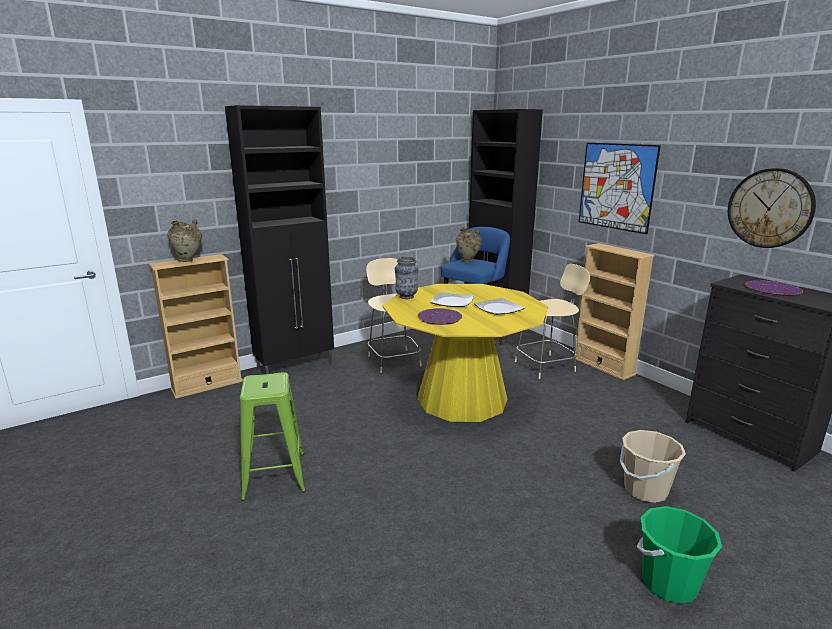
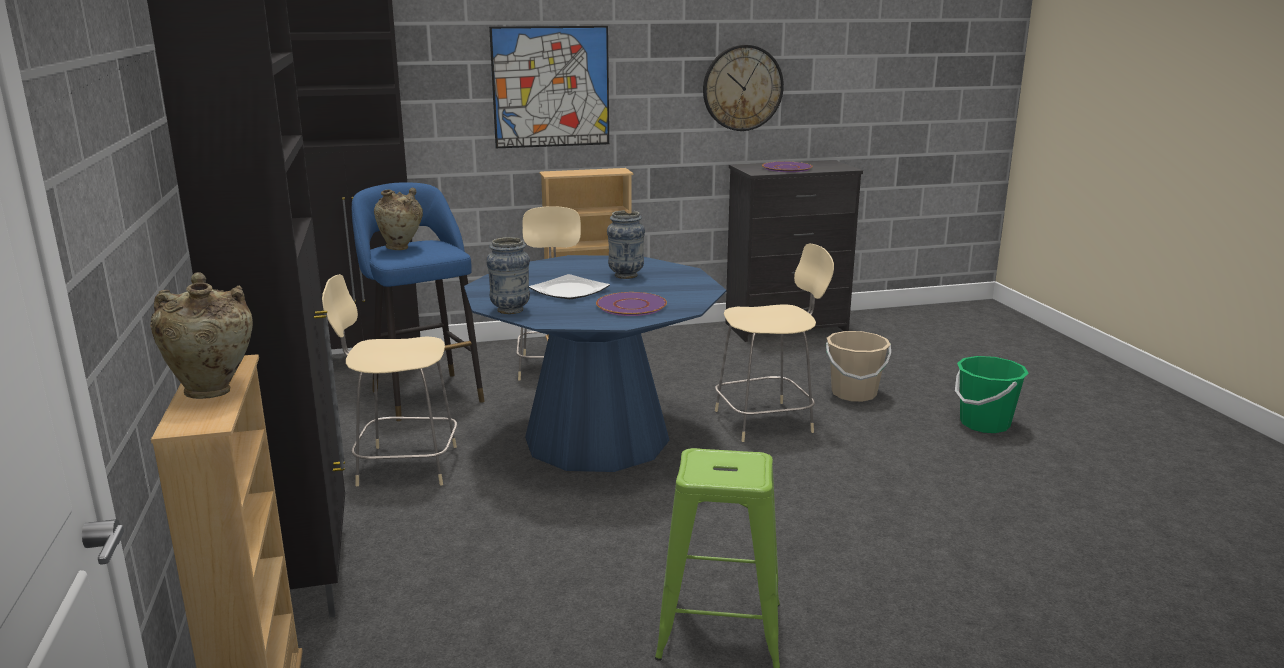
camera: 70 degrees left, 0 degrees up
yellow dining table [383,284,548,422] -> blue dining table [464,255,726,472]
plate [474,298,525,315] -> vase [607,210,645,279]
none -> beige chair [715,243,834,442]

